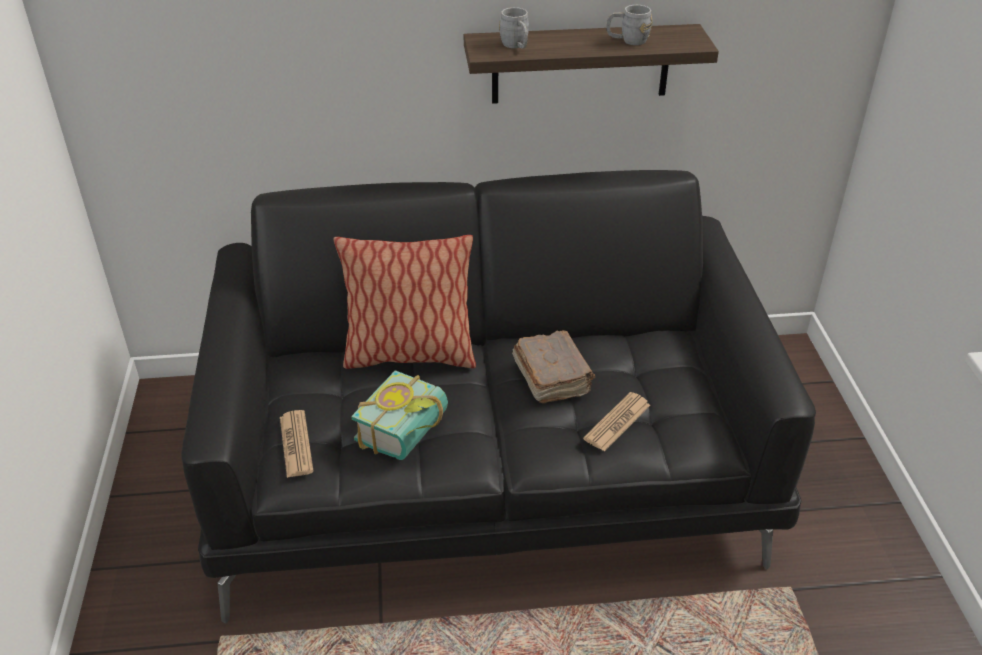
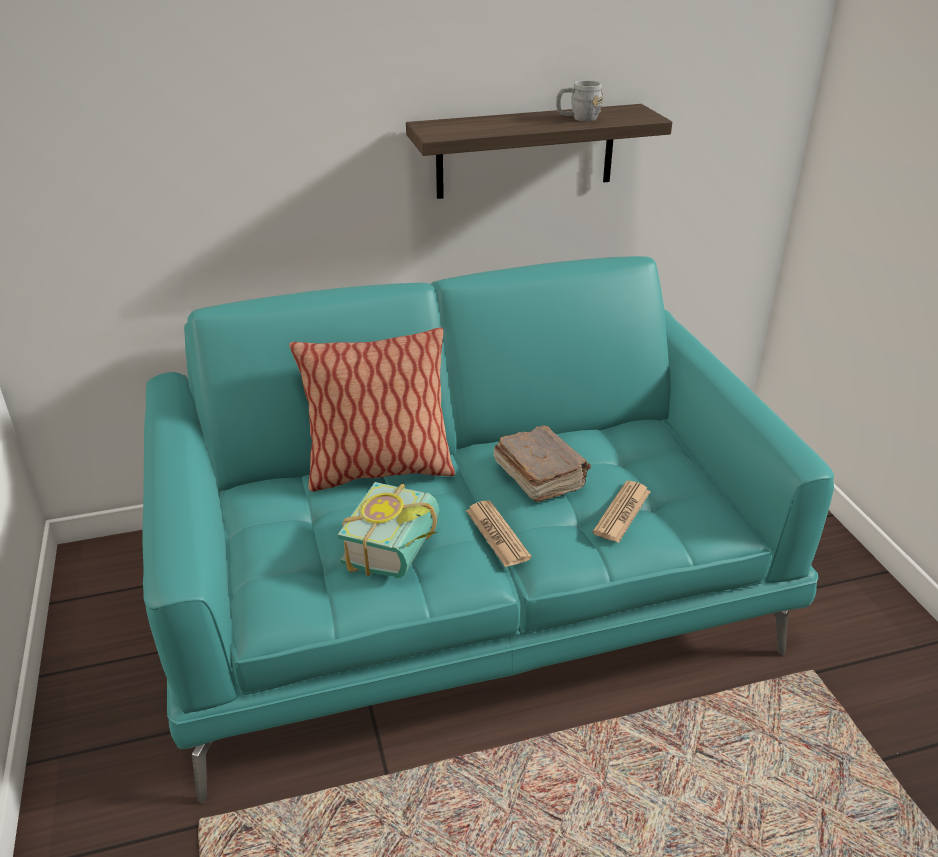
camera: 10 degrees left, 5 degrees down
black sofa [181,170,816,624] -> turquoise sofa [142,256,834,803]
newspaper [280,410,314,478] -> newspaper moved to [466,500,532,567]
grey mug [499,7,529,49] -> none

